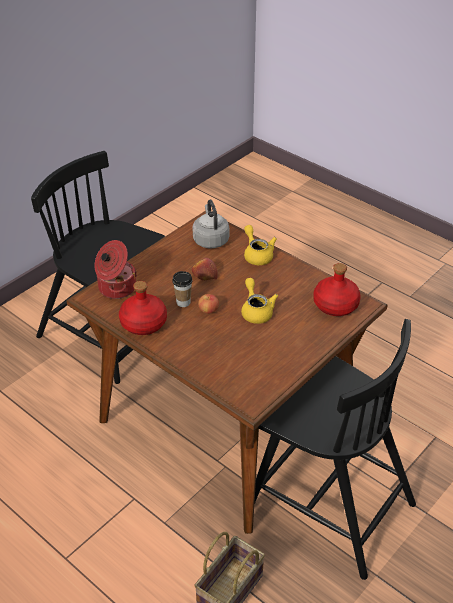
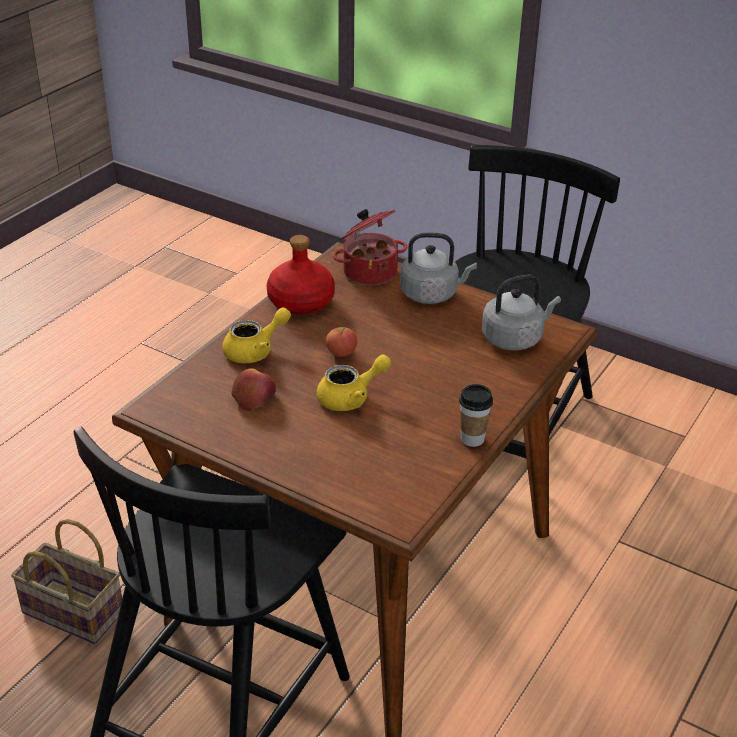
camera: 80 degrees right, 5 degrees down
cup [173,271,192,307] -> cup moved to [459,384,493,447]
apple [192,258,218,280] -> apple moved to [231,368,276,411]
yellow teapot [244,225,277,265] -> yellow teapot moved to [222,307,291,364]
red bottle [313,263,361,316] -> none
none -> grey kettle [400,232,477,304]

